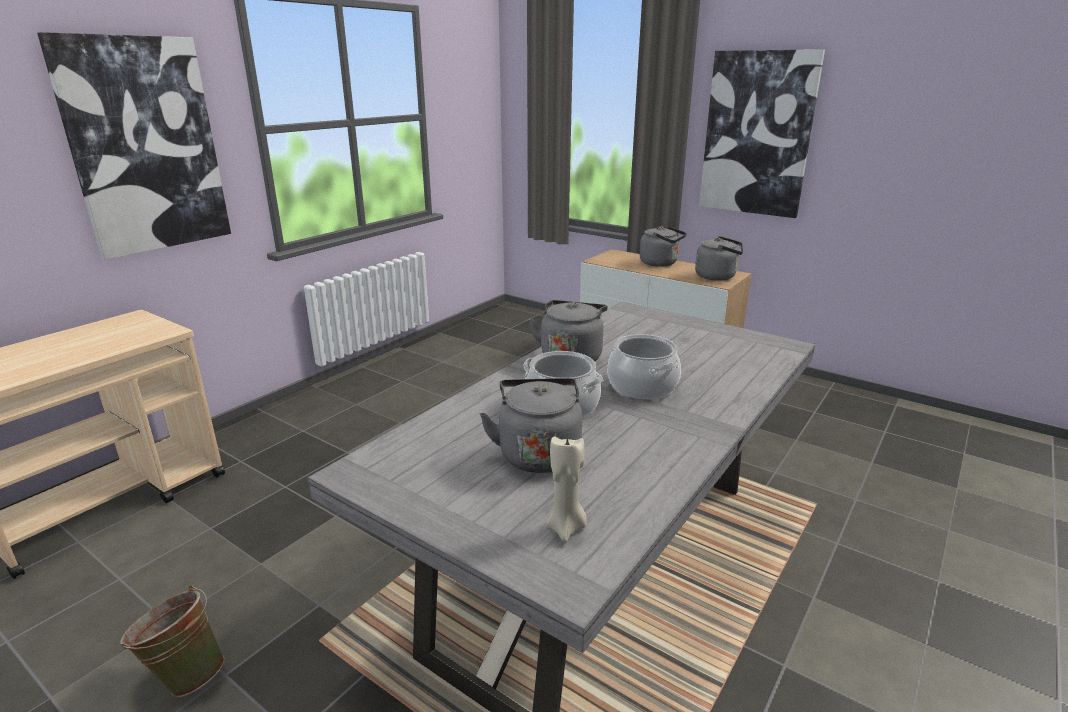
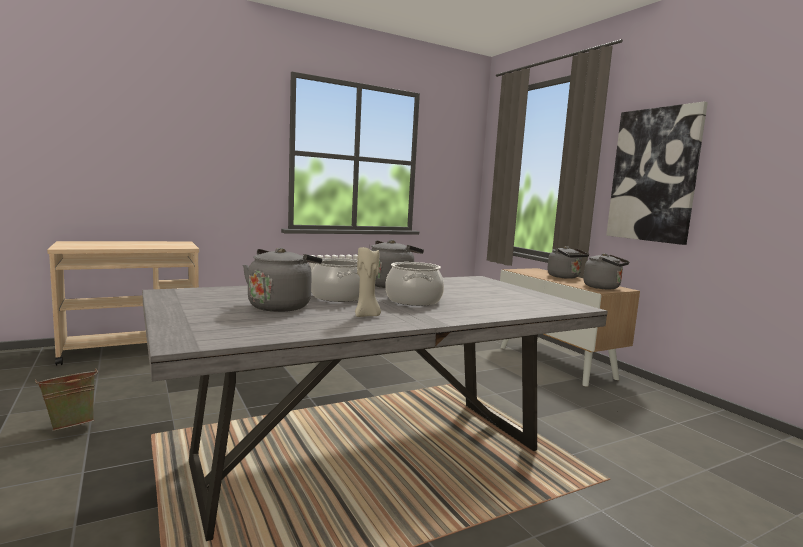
camera: 25 degrees right, 15 degrees down
picture [37,32,231,260] -> none
beige candle [546,435,587,542] -> beige candle moved to [355,247,381,317]

